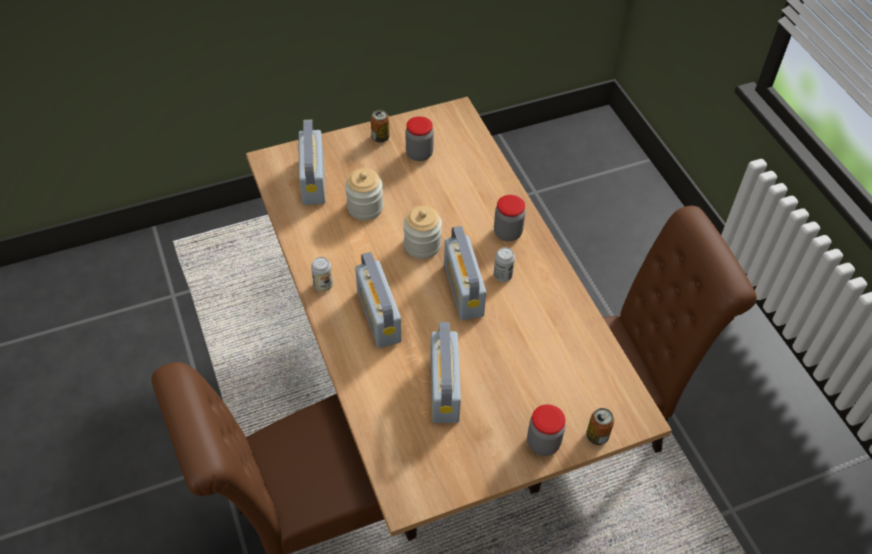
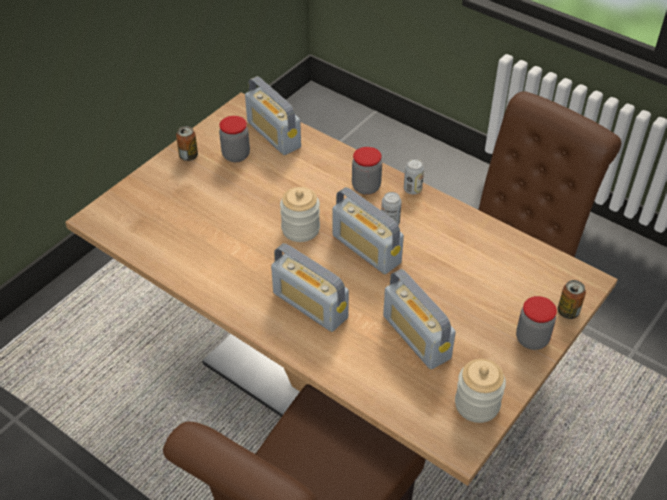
camera: 30 degrees left, 5 degrees down
radio [298,119,325,205] -> radio moved to [245,76,301,155]
can [311,257,333,292] -> can moved to [404,159,424,194]
jar [345,169,383,220] -> jar moved to [455,359,506,423]

